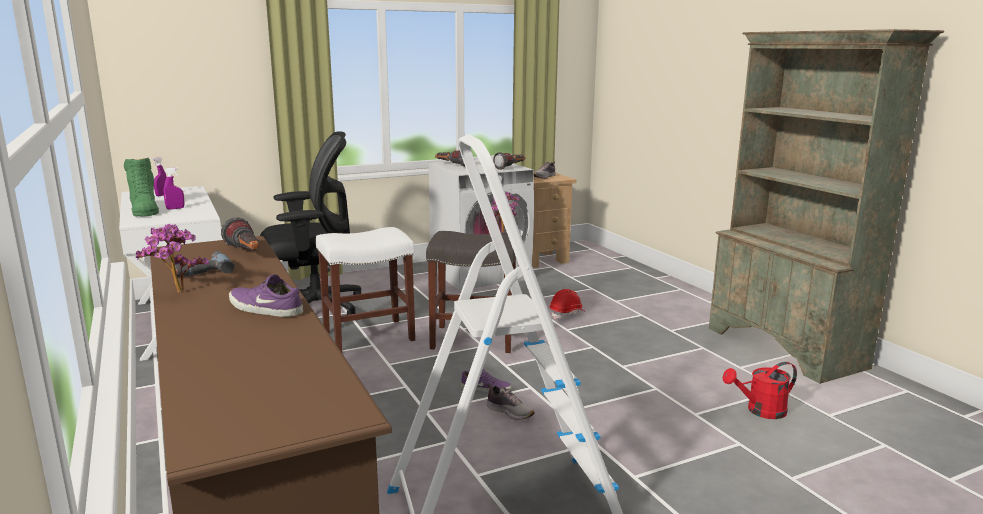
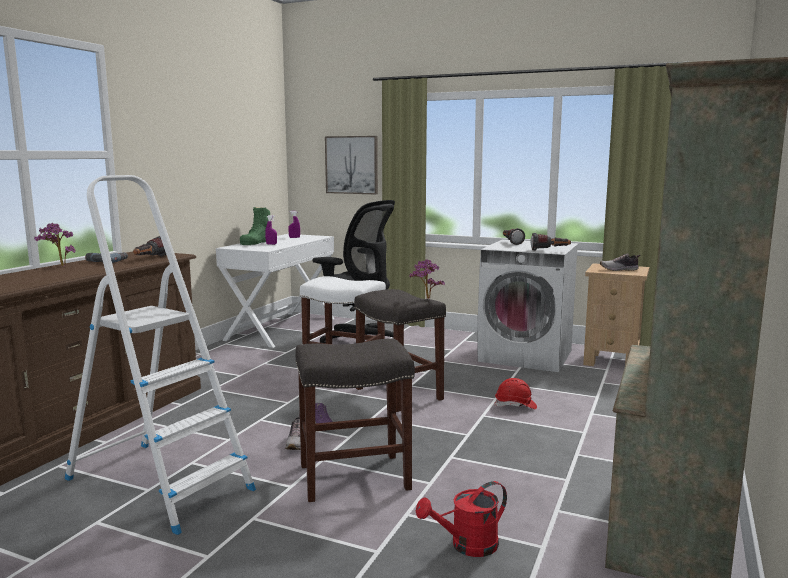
camera: 50 degrees right, 5 degrees down
purple shoe [229,274,303,317] -> none
red watering can [722,362,797,419] -> red watering can turned 60 degrees counterclockwise [416,481,507,557]
none -> grey stool [295,338,415,502]
none -> picture [325,136,378,194]

